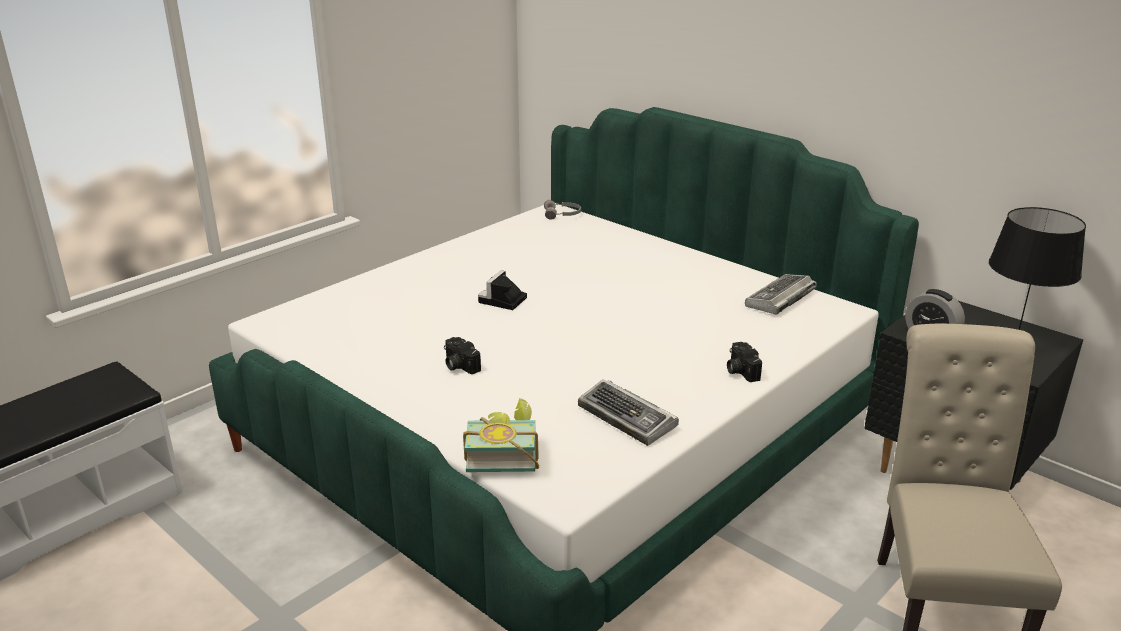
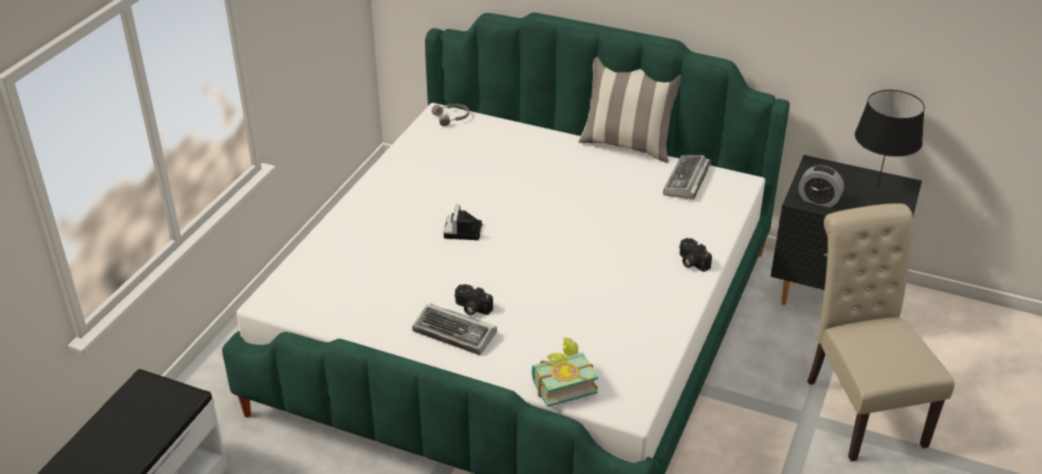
camera: 20 degrees left, 10 degrees up
keyboard [578,379,679,446] -> keyboard moved to [412,303,497,355]
none -> pillow [578,57,681,163]

